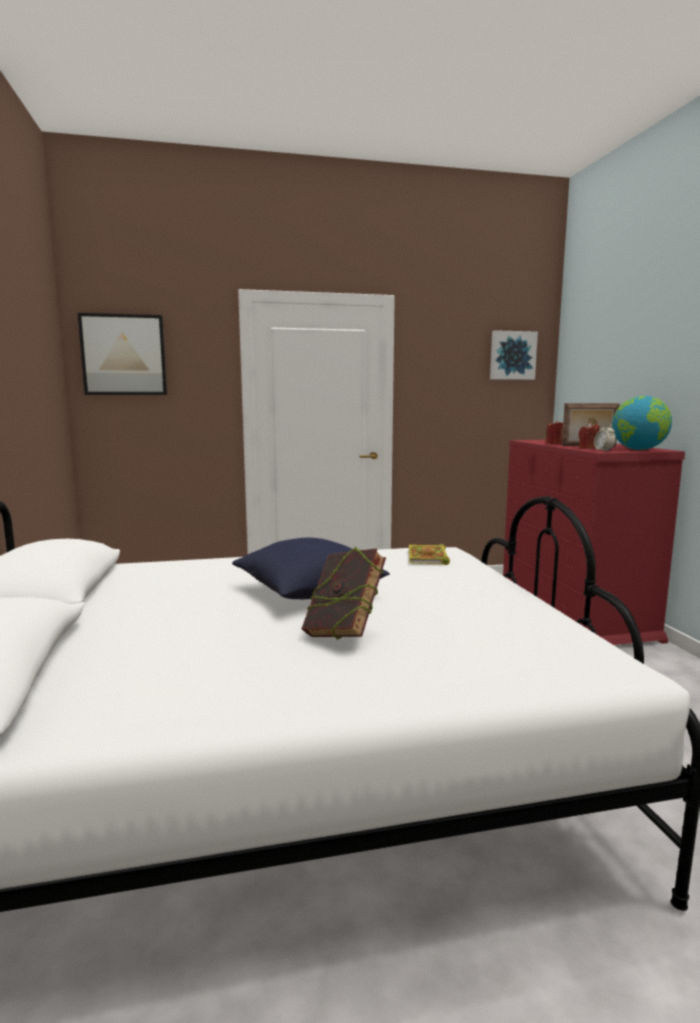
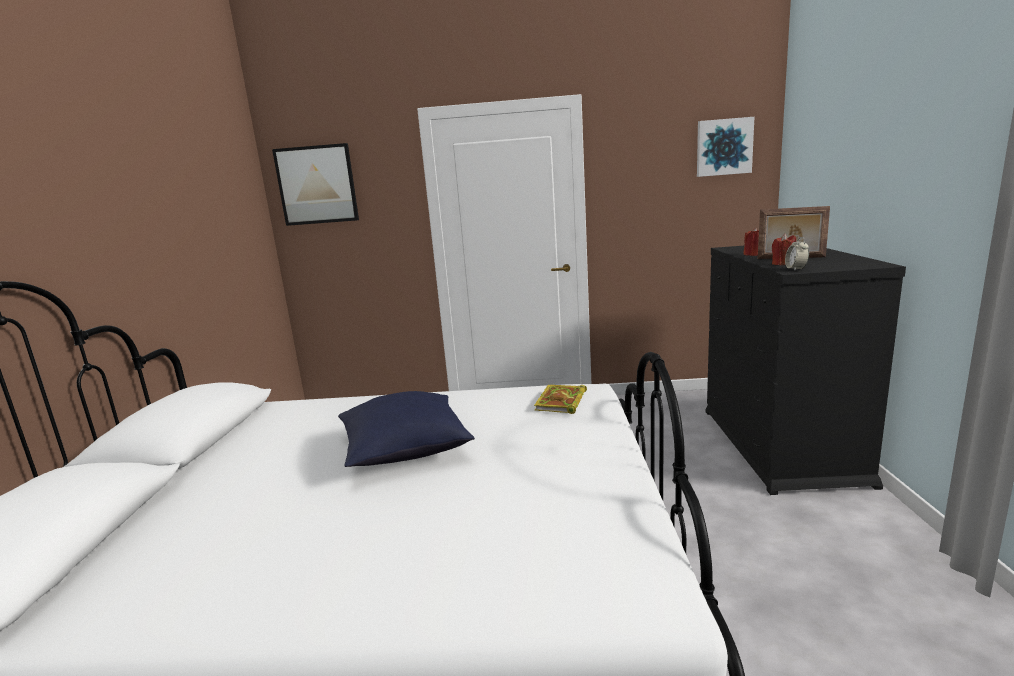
camera: 15 degrees right, 5 degrees up
book [301,547,386,640] -> none
red dresser [503,440,685,645] -> black dresser [706,246,906,495]
globe [612,396,672,450] -> none

